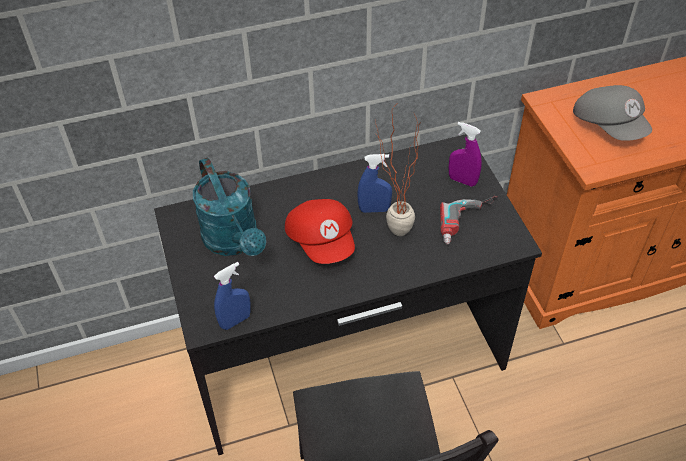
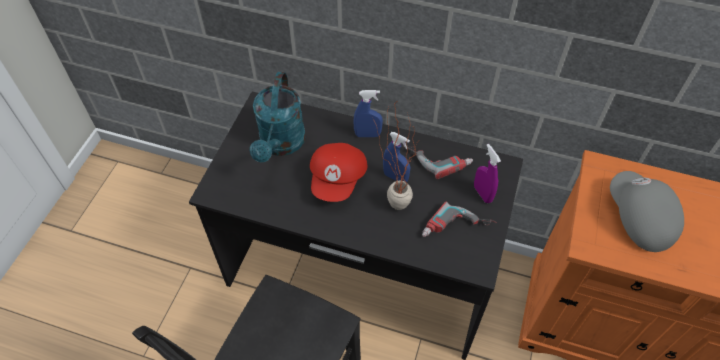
camera: 35 degrees right, 5 degrees up
blue spray bottle [214,262,251,330] -> blue spray bottle moved to [353,90,383,137]
grey cap [573,85,652,141] -> grey cap turned 150 degrees clockwise [610,171,684,252]
none -> power drill [403,145,473,179]

